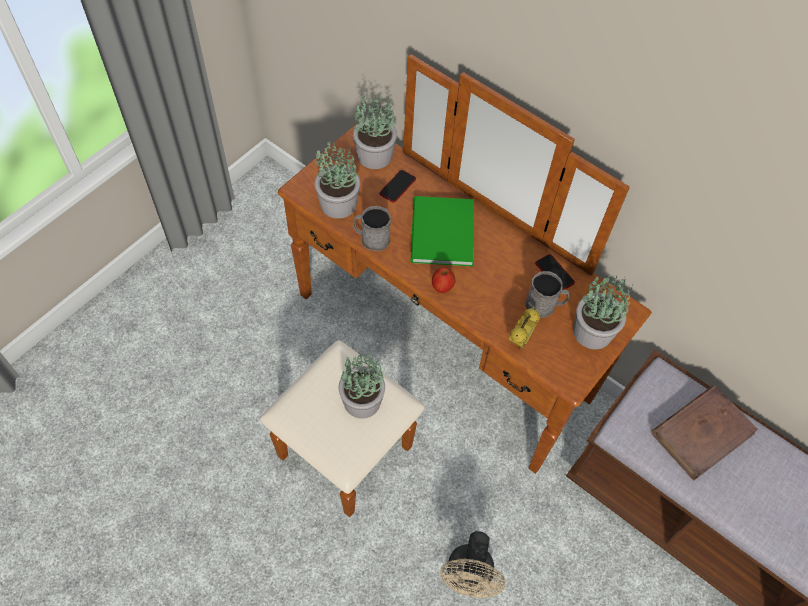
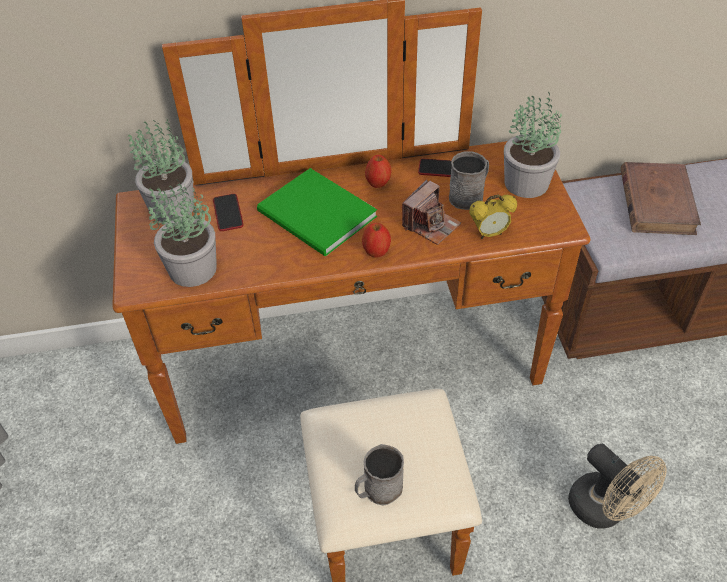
camera: 45 degrees left, 10 degrees down
potted plant [338,352,385,419] -> none
grey mug [353,206,391,251] -> grey mug moved to [355,444,404,506]
alarm clock [509,308,540,349] -> alarm clock turned 90 degrees clockwise [469,194,517,239]
none -> apple [365,155,391,188]
none -> camera [402,179,461,245]

